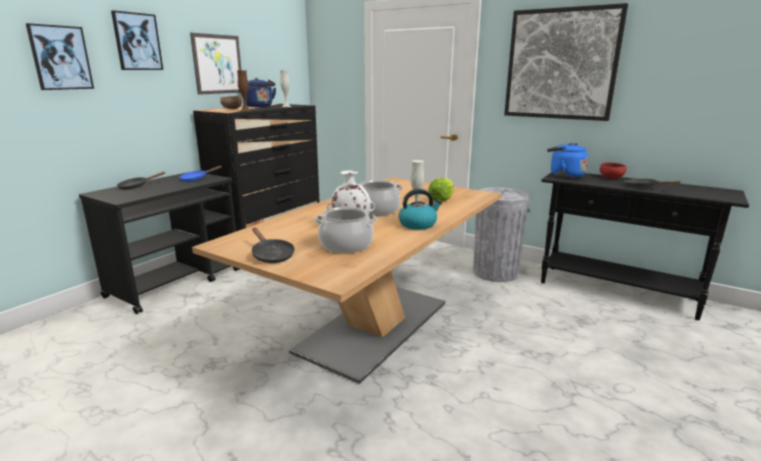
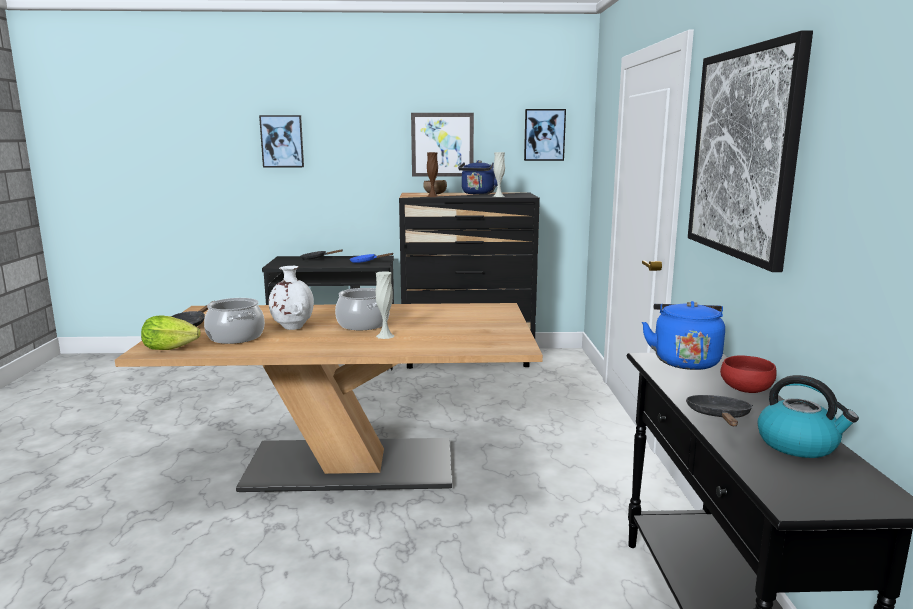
camera: 55 degrees right, 5 degrees down
picture [111,10,163,70] -> picture moved to [524,109,566,161]
kettle [398,189,442,230] -> kettle moved to [757,375,859,458]
lettuce [428,178,454,202] -> lettuce moved to [141,315,201,350]
grey trash can [473,187,530,282] -> none

